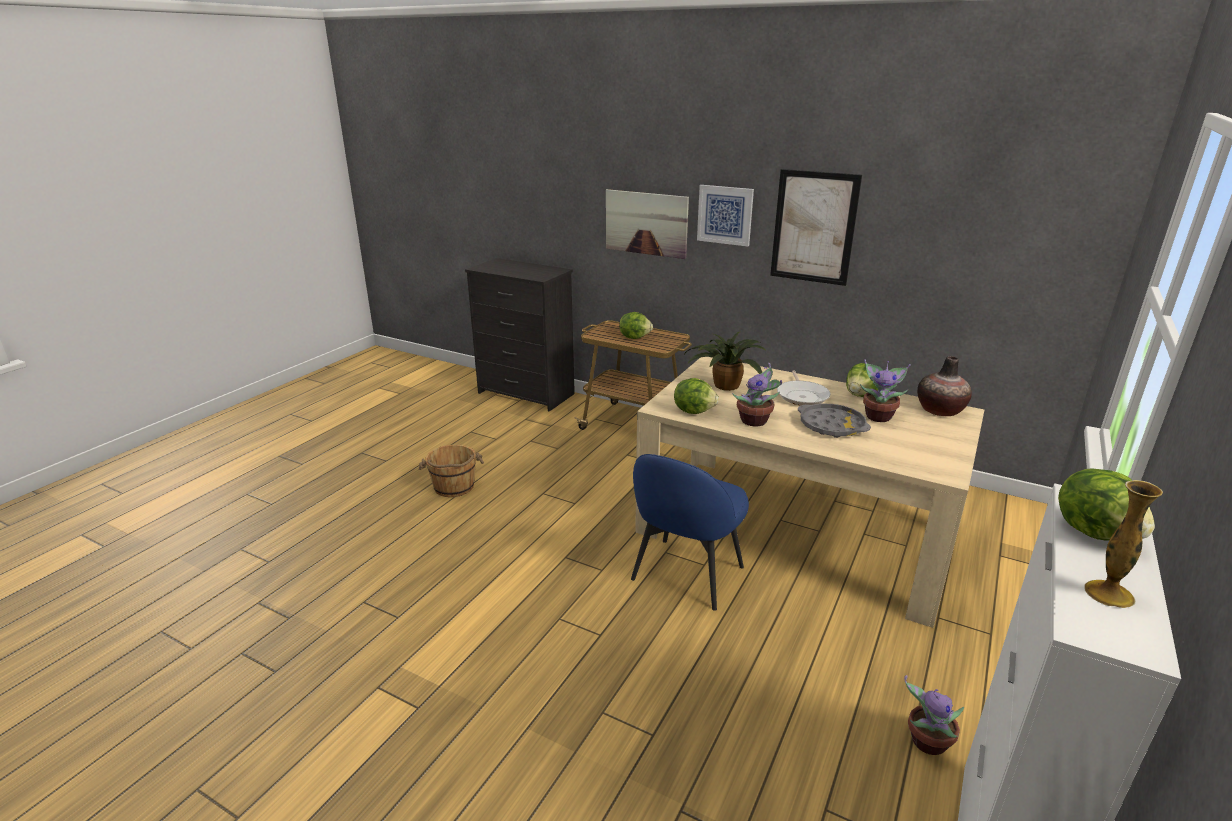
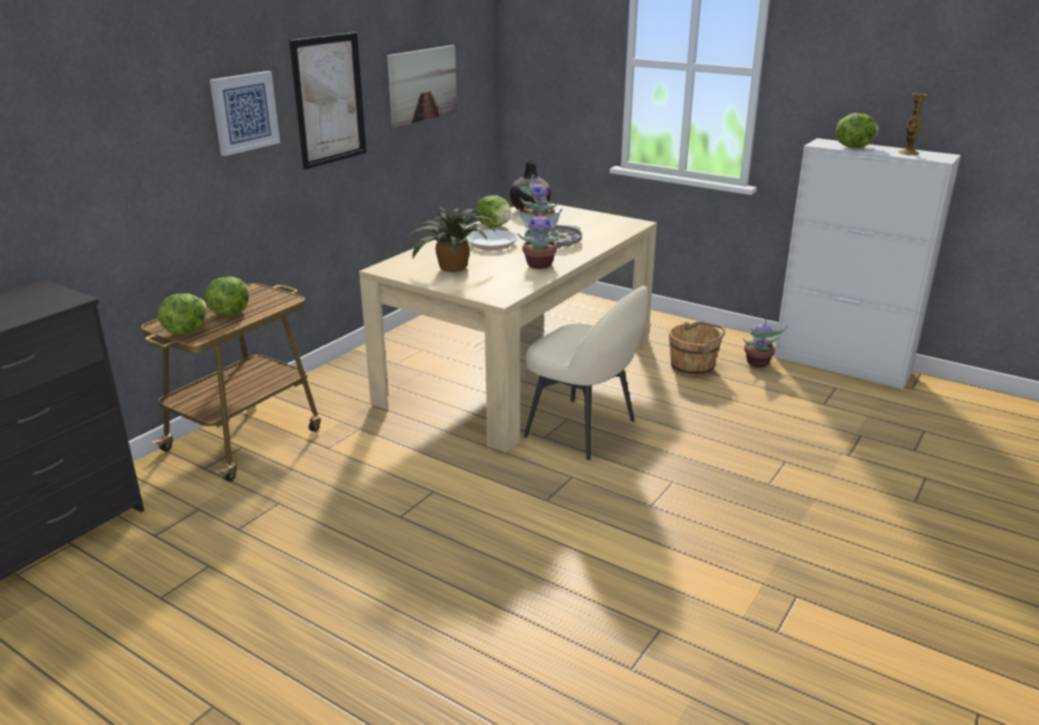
camera: 85 degrees left, 0 degrees up
brown bucket [419,445,484,497] -> brown bucket moved to [669,321,725,377]
picture [606,189,689,259] -> picture moved to [387,45,457,128]
blue chair [631,454,749,611] -> beige chair [524,285,648,460]
lettuce [674,378,719,414] -> lettuce moved to [157,293,207,335]

